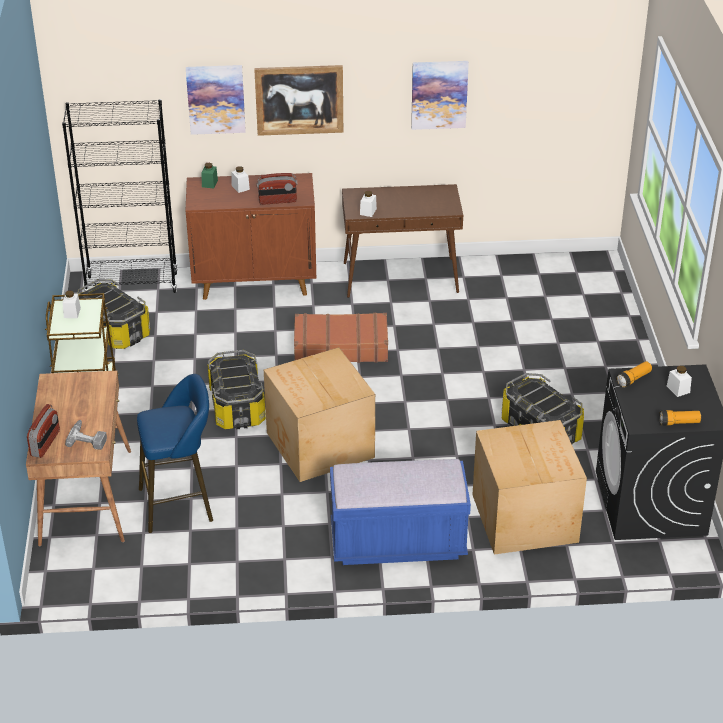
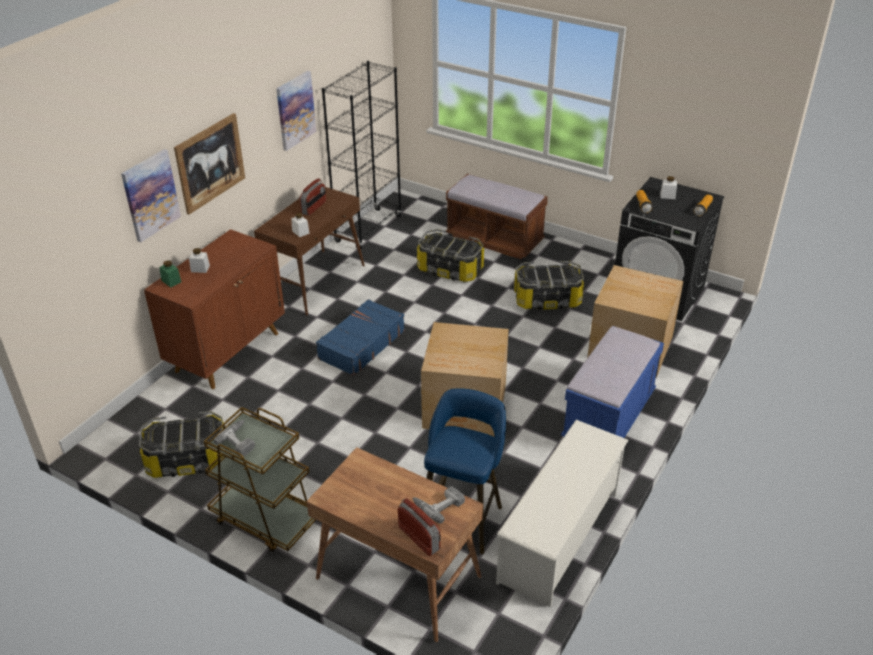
camera: 55 degrees left, 0 degrees up
black bookcase [62,99,177,293] -> black bookcase moved to [322,61,402,249]
white jar [62,291,81,318] -> power drill [214,420,255,457]
storage box [208,350,266,429] -> storage box moved to [417,229,484,282]
radio [257,173,298,205] -> radio moved to [300,178,326,216]
brown suitcase [294,313,388,363] -> blue suitcase [316,299,405,376]
none -> brown bench [446,174,548,259]
none -> white shoe rack [496,420,629,607]

